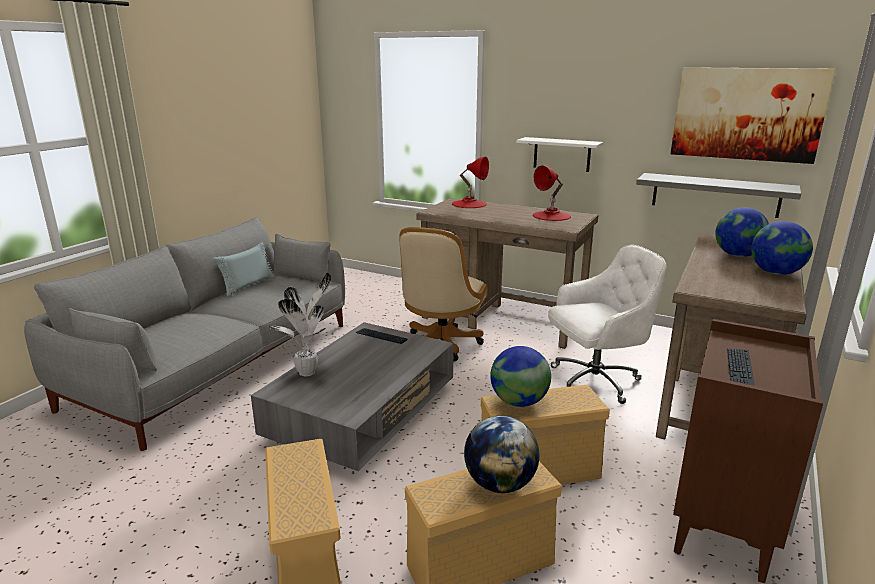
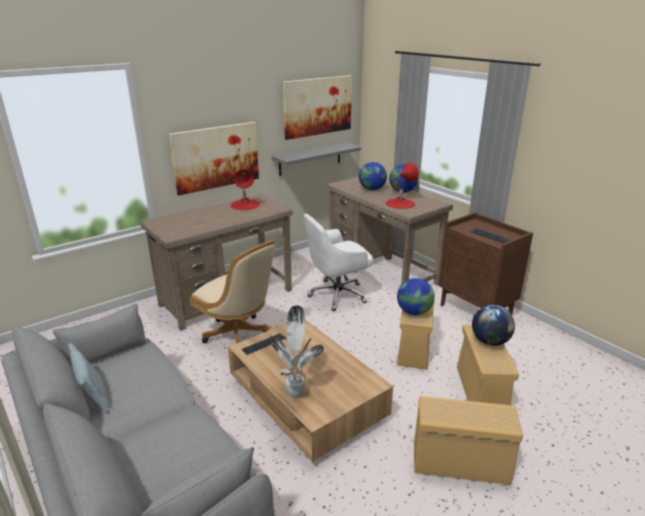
camera: 65 degrees left, 5 degrees up
grey coffee table [251,322,454,471] -> brown coffee table [228,320,393,462]
red table lamp [452,157,489,208] -> red table lamp moved to [386,162,419,209]
white shelf [516,137,603,172] -> picture [169,122,259,196]
white office chair [548,245,667,404] -> white office chair turned 120 degrees counterclockwise [304,213,373,311]

